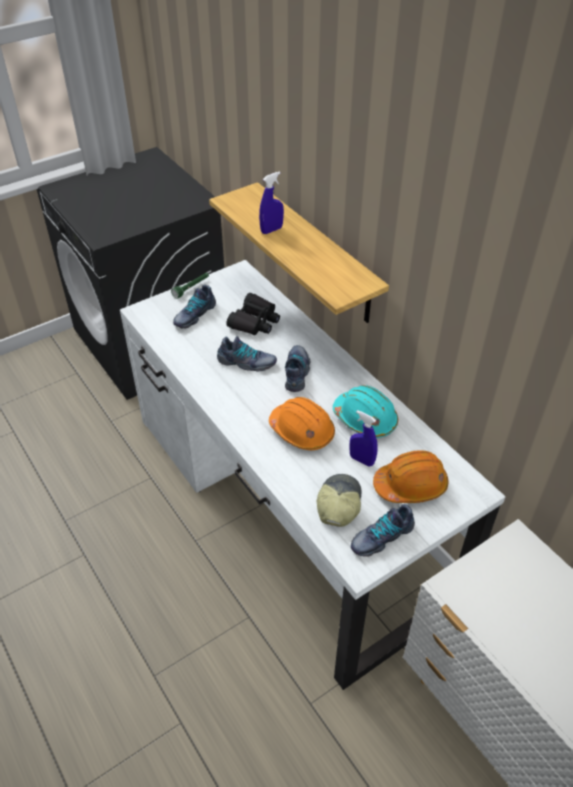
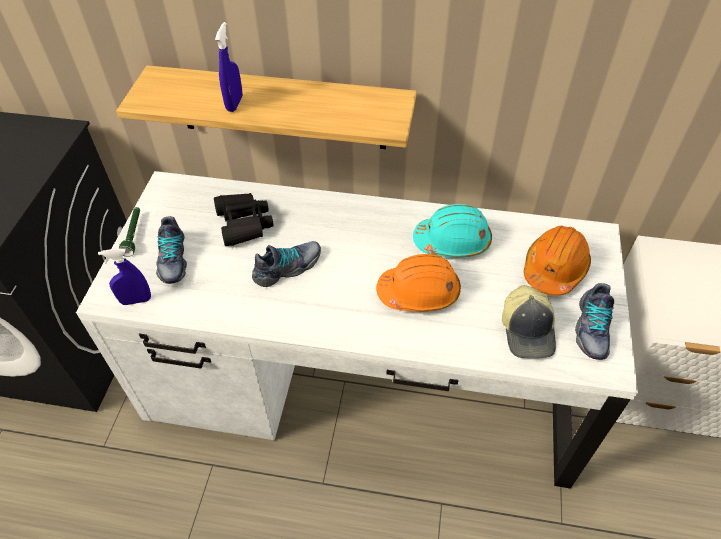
camera: 45 degrees left, 5 degrees up
shoe [285,345,310,392] -> none
cap [317,474,362,527] -> cap turned 150 degrees counterclockwise [502,285,556,358]
blue spray bottle [350,410,378,467] -> blue spray bottle moved to [98,248,151,305]

